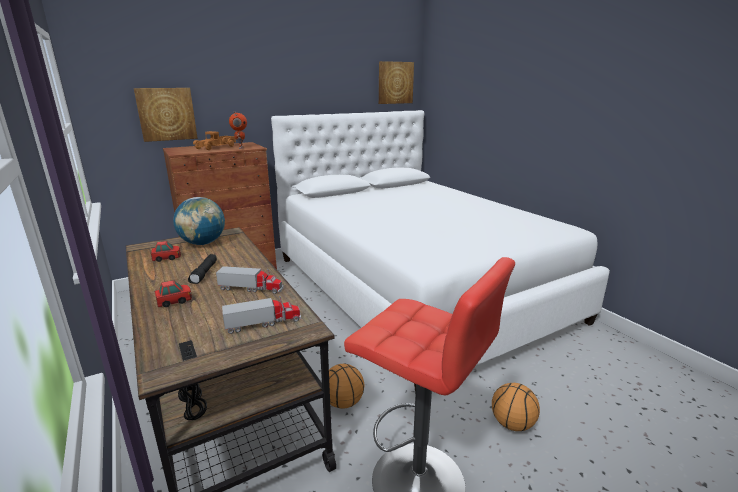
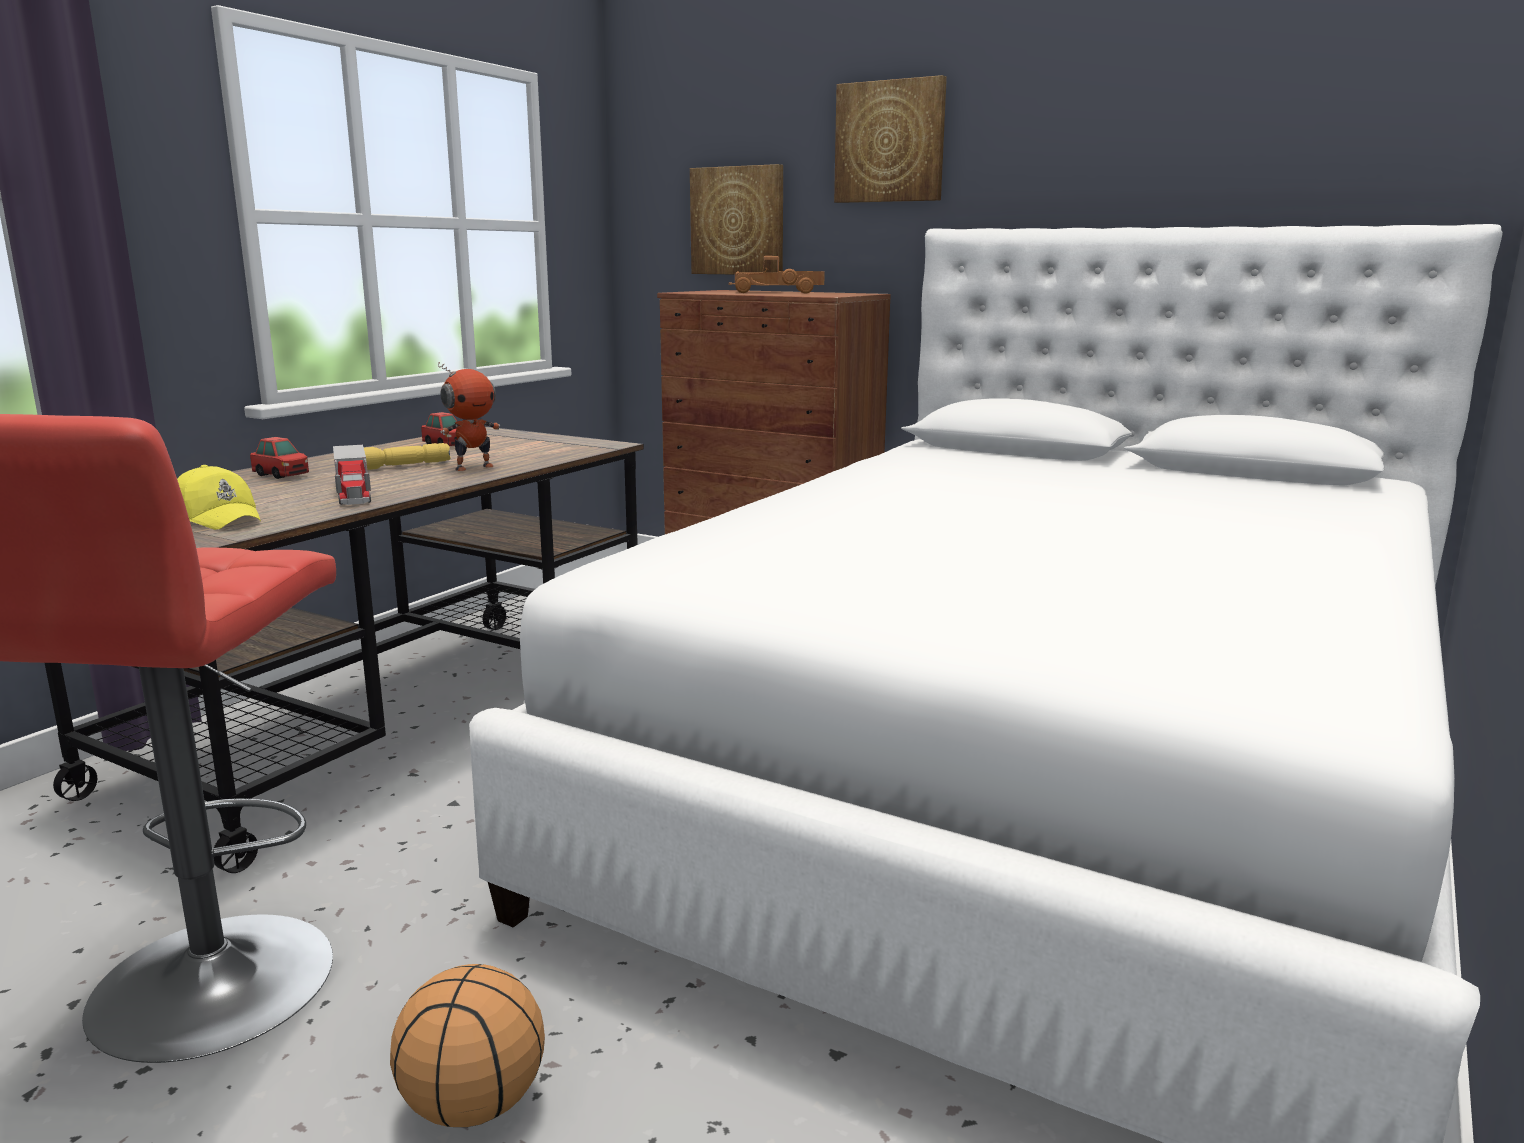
camera: 60 degrees right, 5 degrees down
globe [173,197,225,245] -> none
black flashlight [188,254,217,284] -> yellow flashlight [364,443,451,470]
toy truck [222,296,301,334] -> yellow cap [177,465,261,530]
toy robot [229,110,247,149] -> toy robot moved to [438,362,500,471]
basketball [329,364,365,409] -> none
picture [379,61,414,104] -> picture moved to [834,75,947,203]

